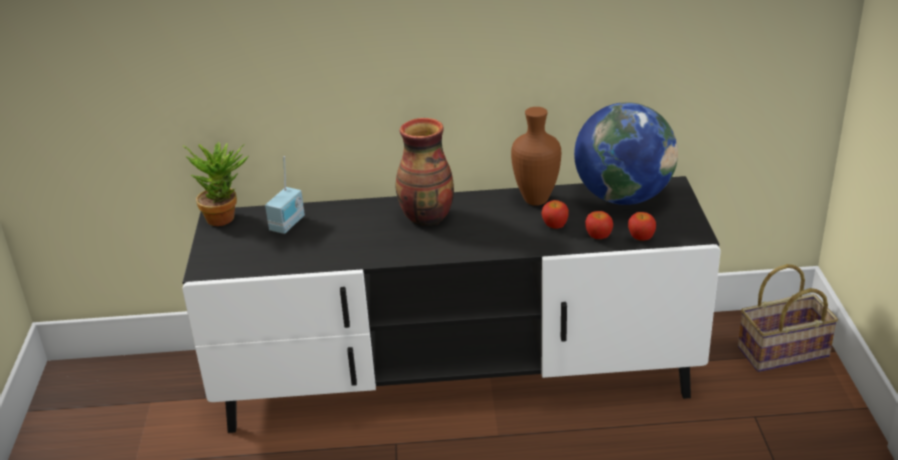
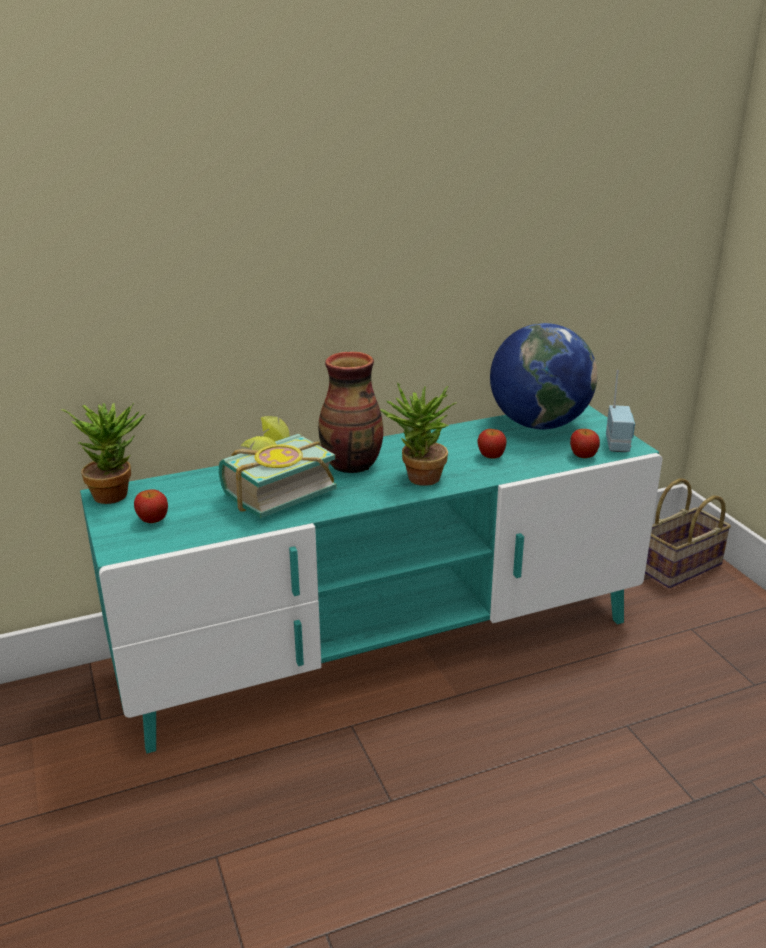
camera: 20 degrees left, 5 degrees down
black tv stand [182,176,721,433] -> turquoise tv stand [80,405,662,754]
radio [265,156,305,234] -> radio moved to [606,370,635,452]
brown vase [511,107,561,206] -> none
apple [585,211,613,239] -> apple moved to [134,489,168,523]
none -> book [219,416,336,518]
none -> potted plant [380,383,456,486]

